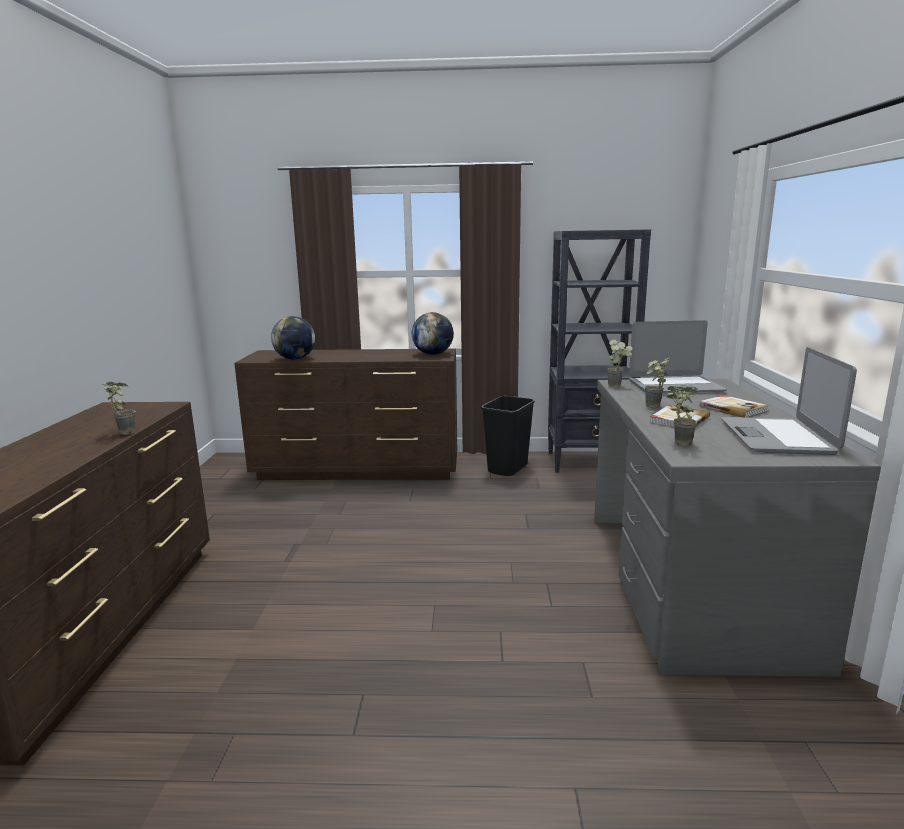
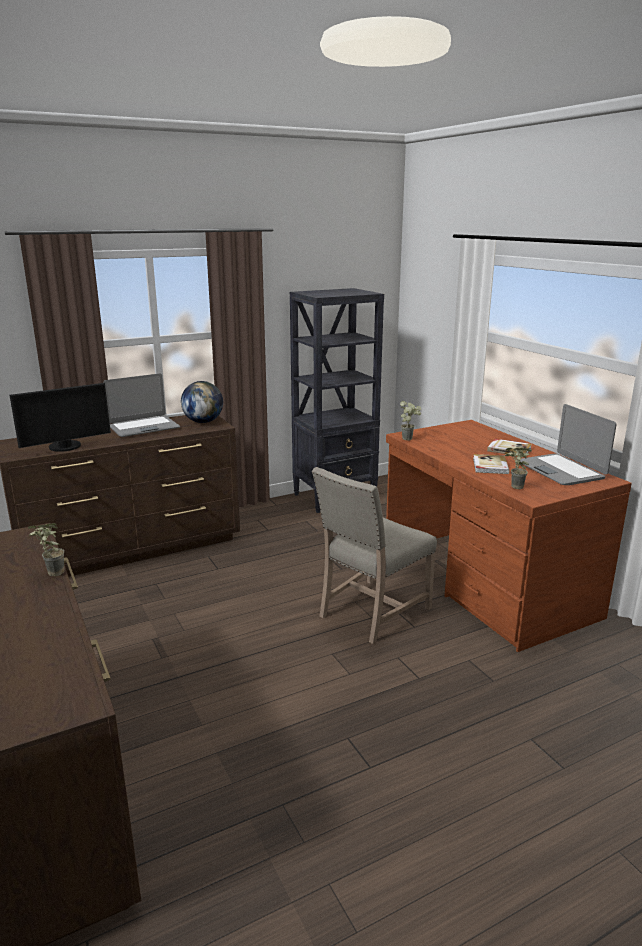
camera: 30 degrees left, 5 degrees up
globe [271,316,315,360] -> monitor [10,383,111,452]
black trash can [481,396,535,476] -> none
grey desk [594,379,881,677] -> brown desk [386,420,632,652]
laptop [629,320,727,393] -> laptop moved to [103,373,180,437]
potted plant [645,356,671,408] -> none
none -> beige chair [312,467,437,644]

